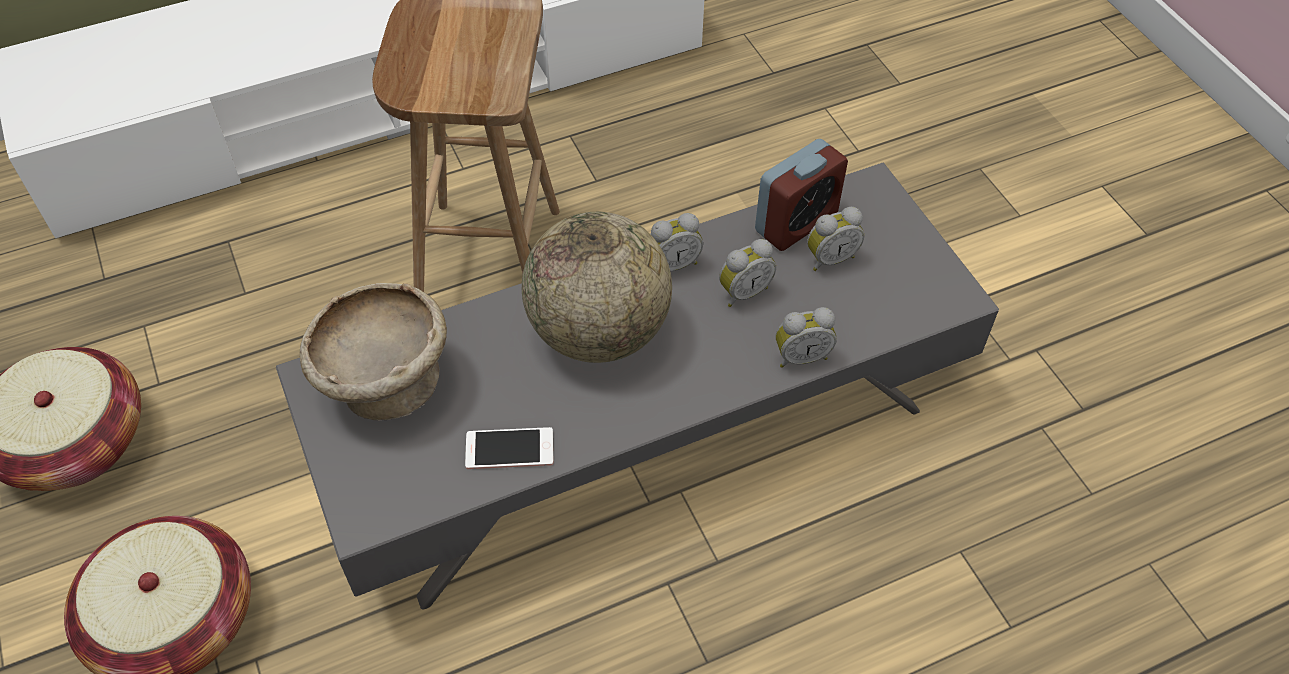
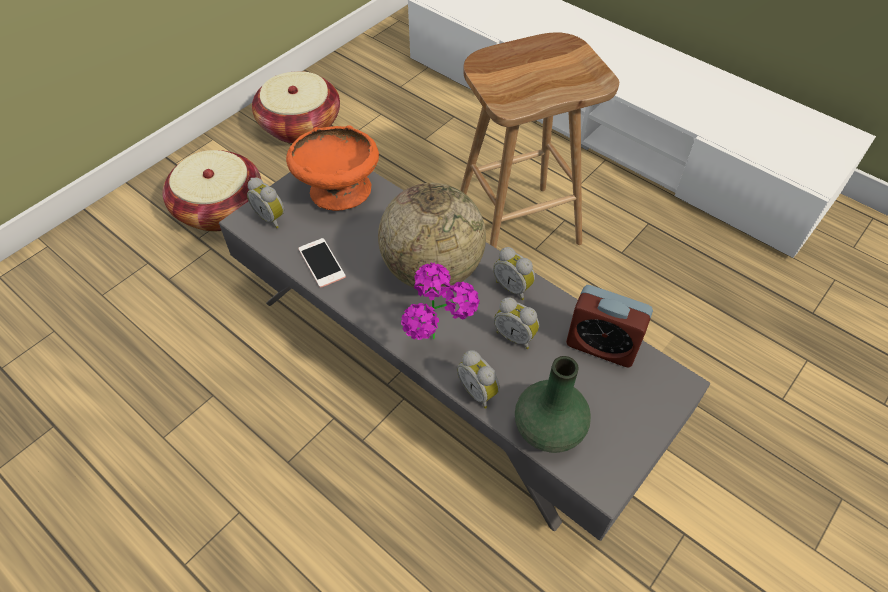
camera: 65 degrees right, 0 degrees up
beige bowl [300,283,447,421] -> orange bowl [286,125,379,211]
alarm clock [807,207,864,271] -> alarm clock moved to [247,178,284,228]
none -> potted plant [401,263,480,340]
none -> green vase [515,356,591,453]

